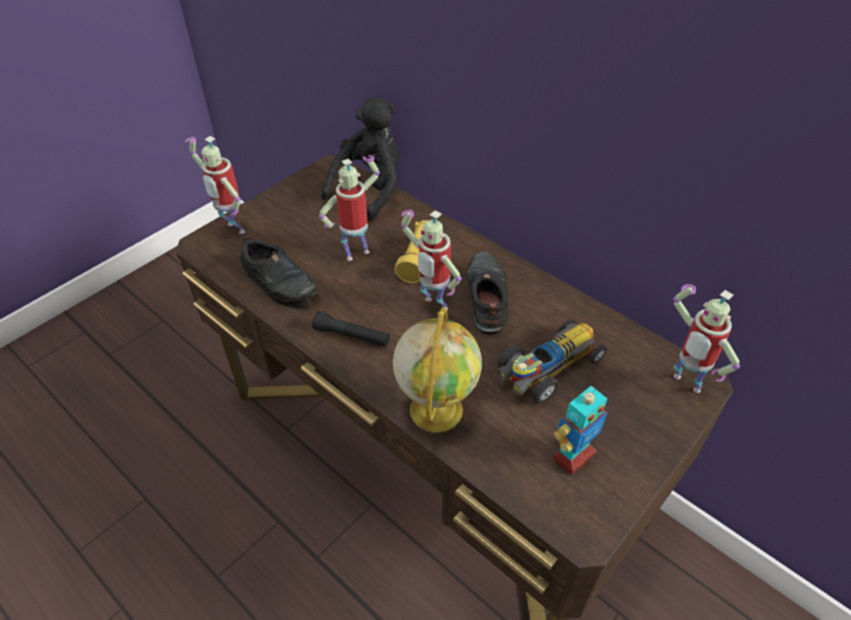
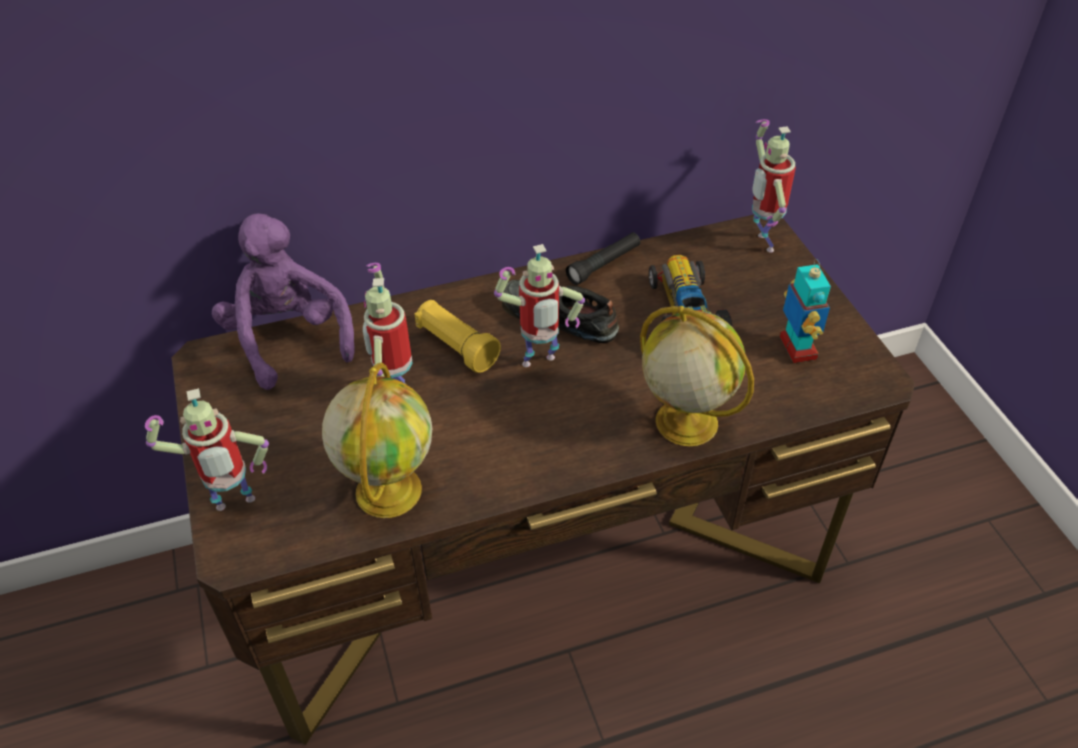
camera: 60 degrees left, 0 degrees up
black shoe [240,235,318,310] -> globe [322,362,432,518]
black flashlight [312,311,390,347] -> black flashlight moved to [566,232,640,285]
black plush toy [321,97,399,221] -> purple plush toy [212,213,355,390]
toy robot [673,284,740,393] -> toy robot turned 90 degrees clockwise [752,119,796,253]

